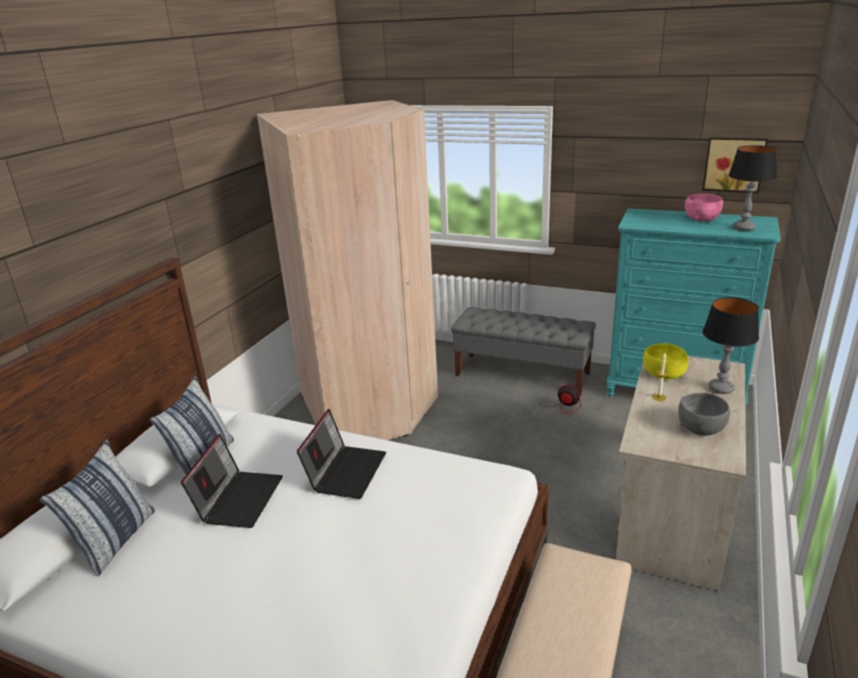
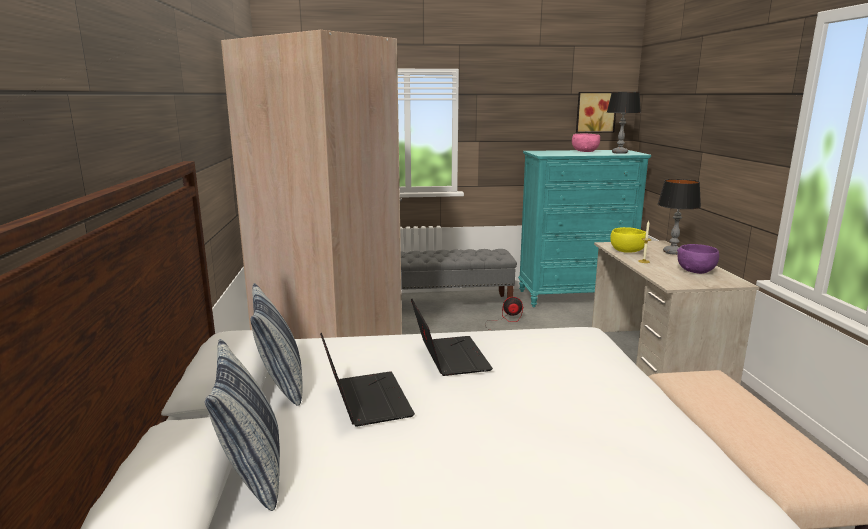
camera: 30 degrees left, 10 degrees down
grey bowl [678,393,730,436] -> purple bowl [677,244,719,274]

